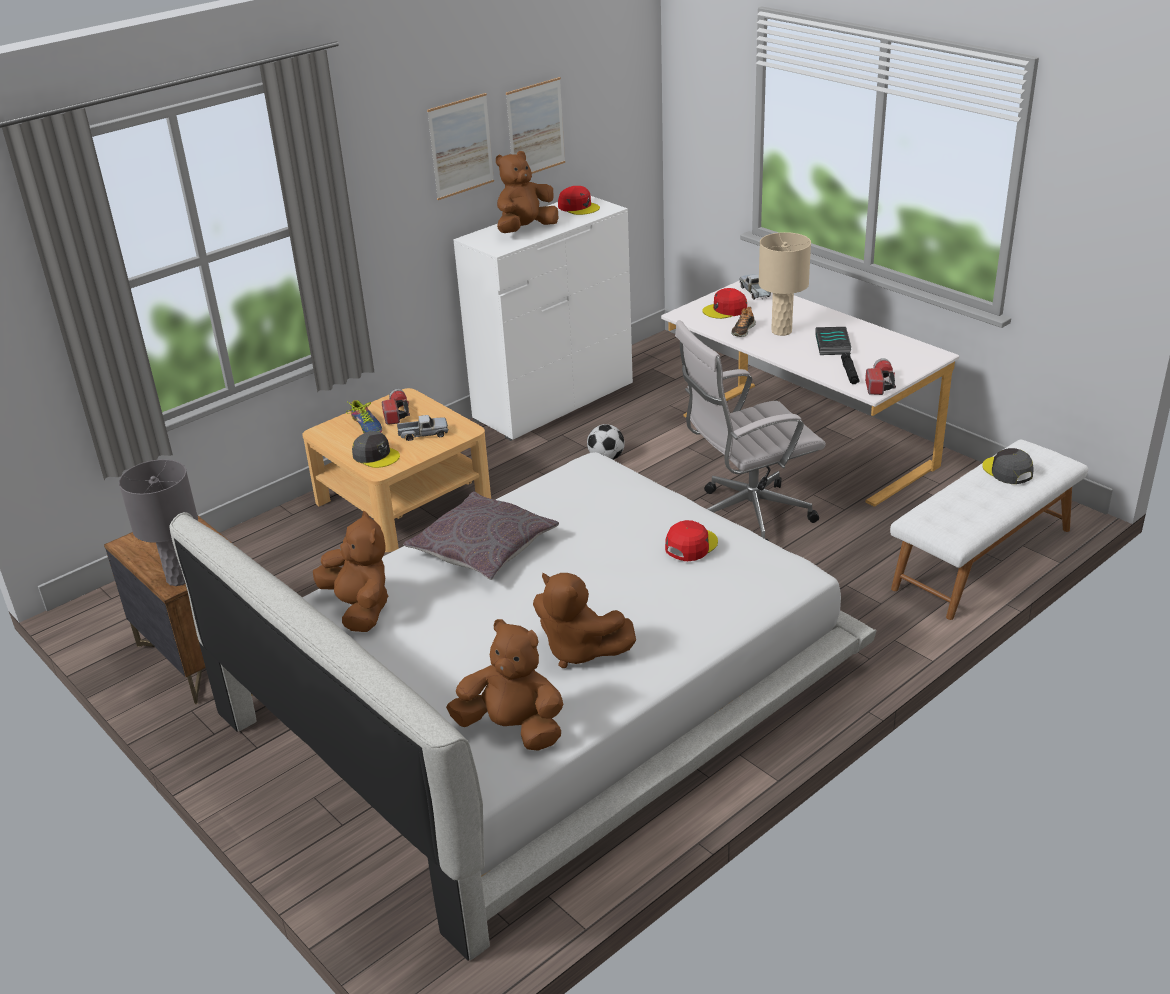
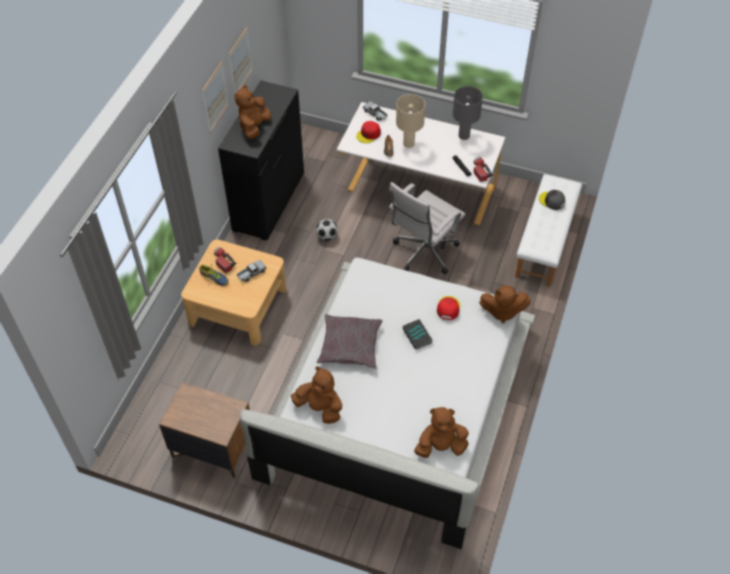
camera: 30 degrees left, 20 degrees up
grey table lamp [119,459,198,586] -> grey table lamp moved to [453,86,483,140]
grey cap [352,431,400,468] -> none
white dresser [453,196,633,441] -> black dresser [218,81,304,241]
brown plush toy [533,573,636,668] -> brown plush toy moved to [479,285,531,323]
red cap [558,186,600,215] -> none
book [816,327,851,355] -> book moved to [403,319,433,350]

